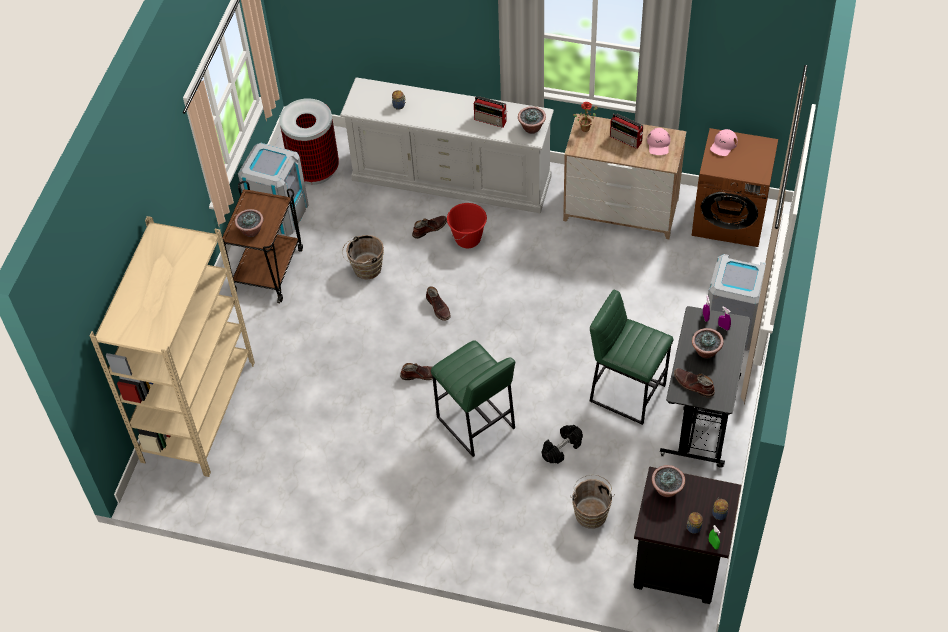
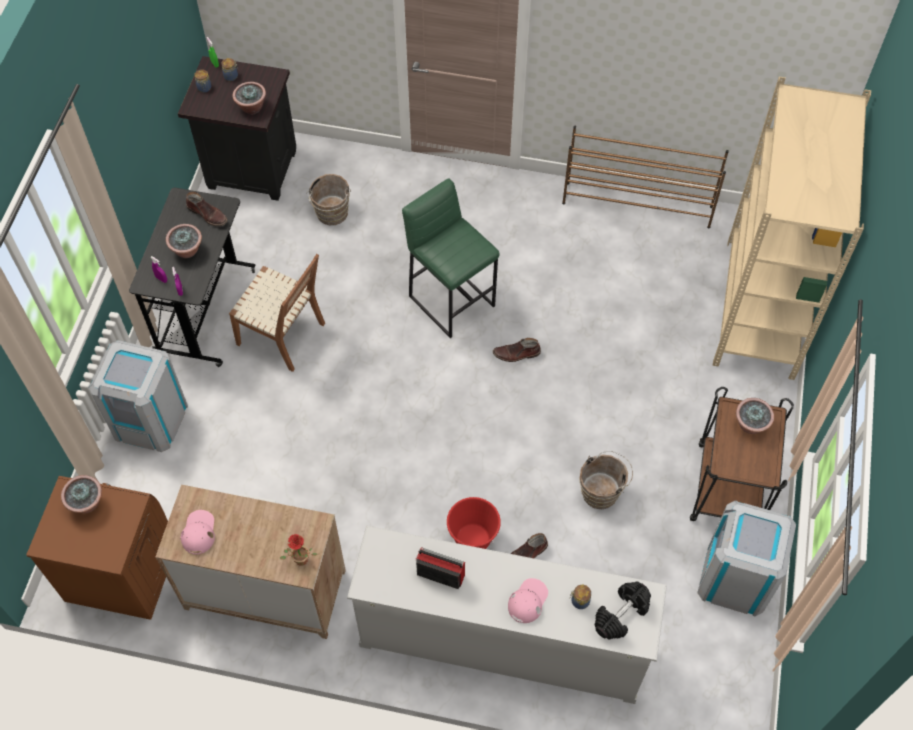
camera: 175 degrees right, 5 degrees up
trash can [279,98,339,185] -> none
brown boot [426,287,451,321] -> none
potted plant [518,106,546,134] -> potted plant moved to [61,475,102,513]
black dumbbell [542,425,583,464] -> black dumbbell moved to [595,582,651,640]
green stool [590,290,673,425] -> chair [229,254,325,372]
radio [610,114,643,149] -> none
pink cap [710,129,738,156] -> pink cap moved to [508,578,548,623]
none -> brown shoe rack [562,126,729,229]

